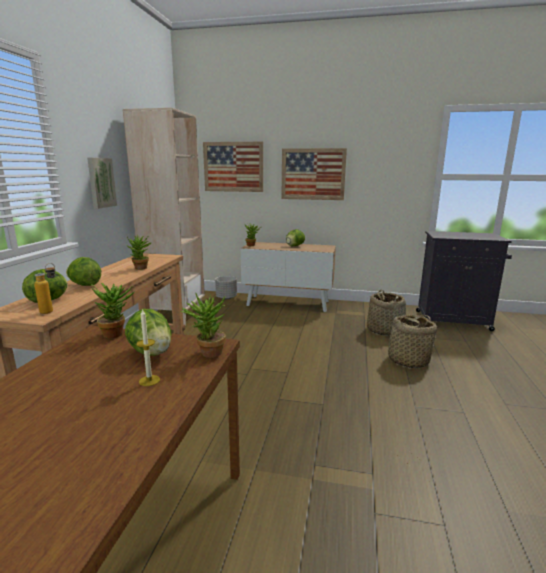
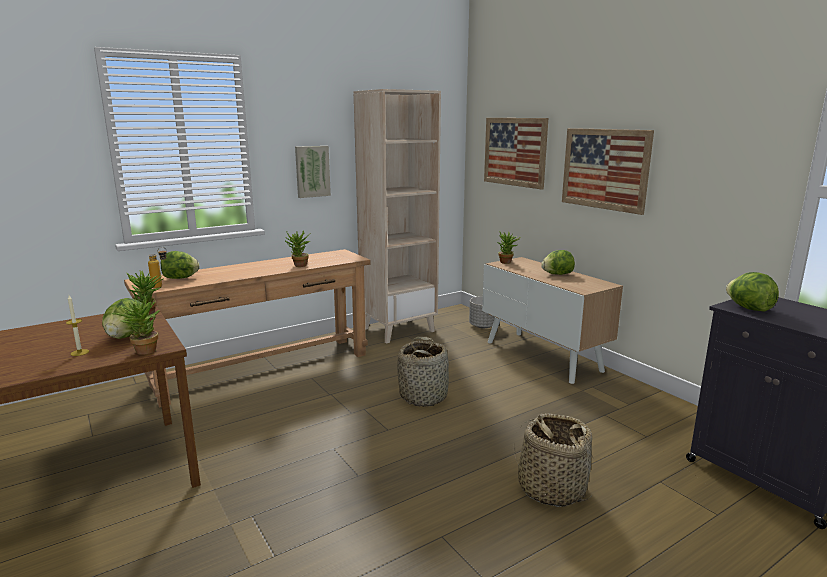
camera: 45 degrees right, 0 degrees up
lettuce [66,257,101,286] -> lettuce moved to [726,272,779,312]
basket [367,289,406,336] -> basket moved to [397,337,449,407]

